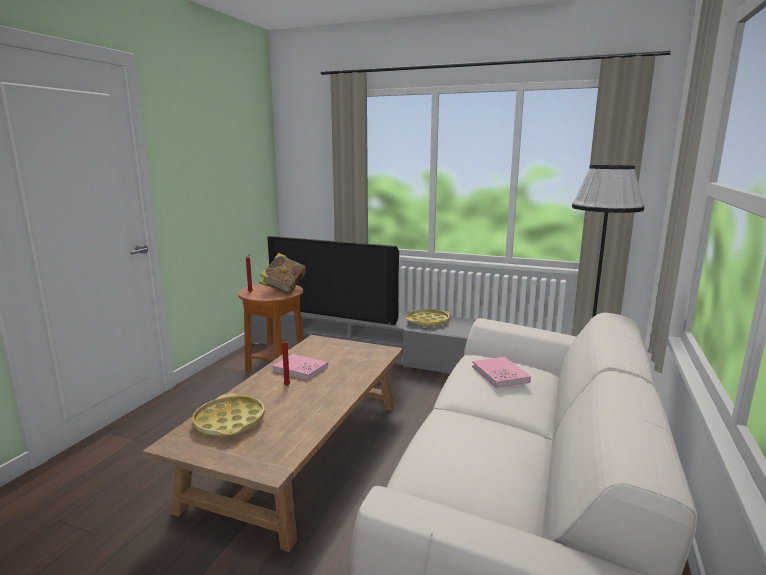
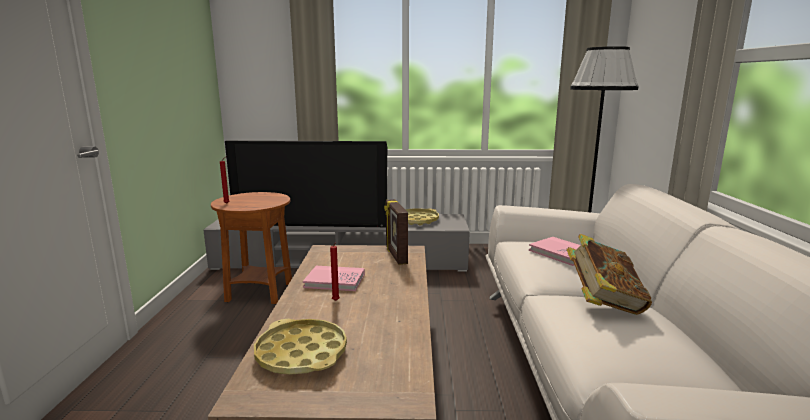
camera: 20 degrees left, 0 degrees up
book [259,253,306,294] -> book moved to [566,234,652,315]
none -> picture frame [384,199,408,265]

